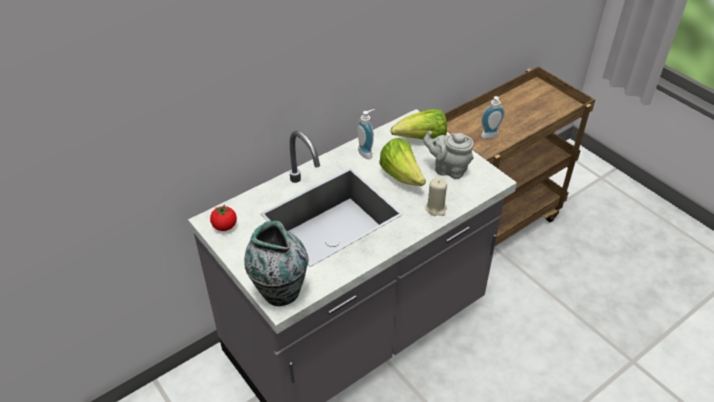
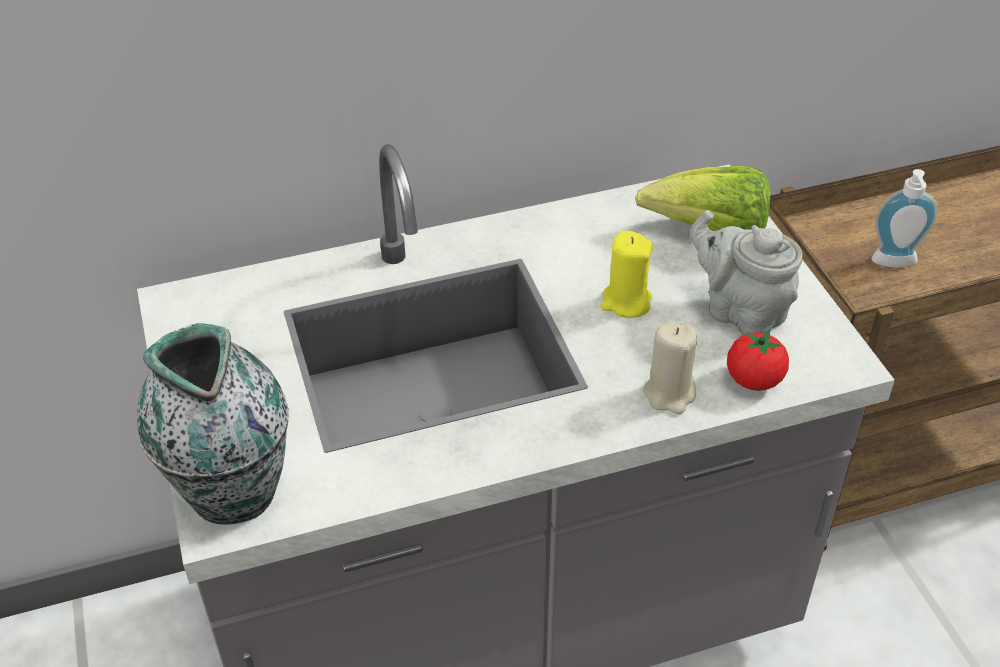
camera: 20 degrees right, 0 degrees up
tomato [210,204,237,231] -> tomato moved to [727,330,789,391]
soap dispenser [357,109,375,159] -> none
lettuce [379,138,426,186] -> yellow candle [601,231,653,318]

